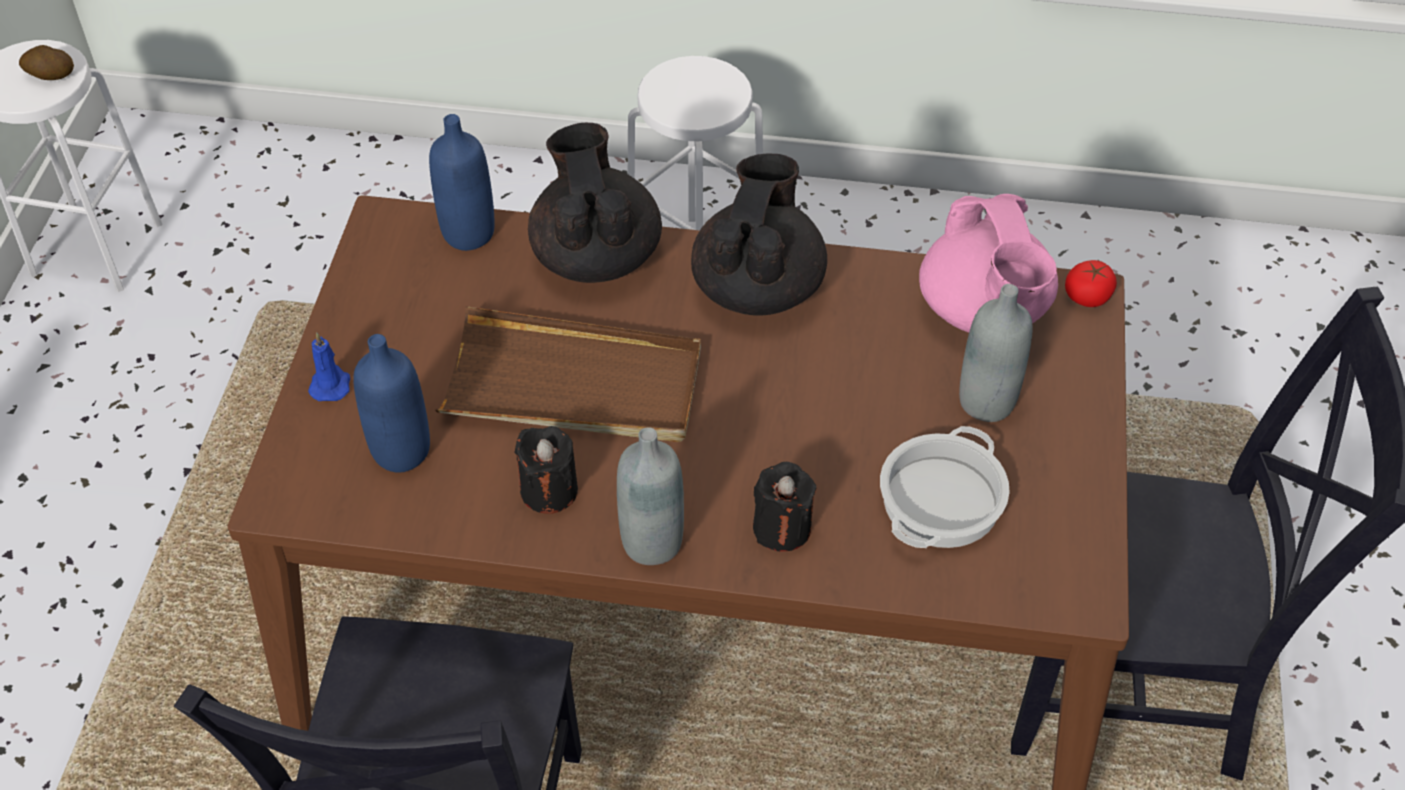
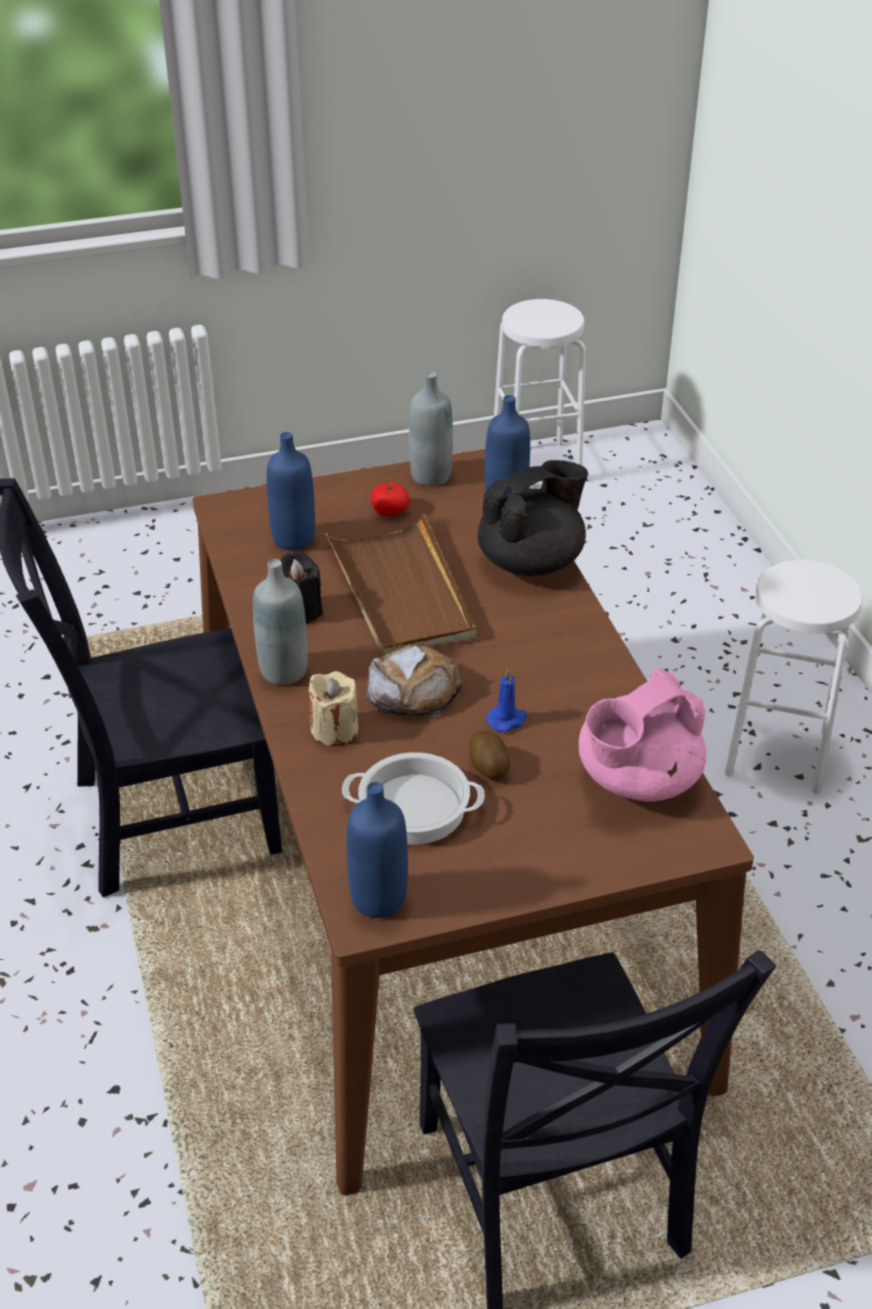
camera: 65 degrees right, 10 degrees down
potato [19,45,74,80] -> potato moved to [469,731,510,779]
blue candle [308,333,350,401] -> blue candle moved to [486,668,528,732]
black teapot [691,154,827,316] -> none
black candle [753,462,816,552] -> beige candle [309,671,358,746]
grey bottle [959,284,1033,422] -> grey bottle moved to [409,372,453,486]
tomato [1065,260,1117,307] -> tomato moved to [371,483,410,516]
none -> blue bottle [347,782,408,918]
none -> bread [366,644,462,717]

